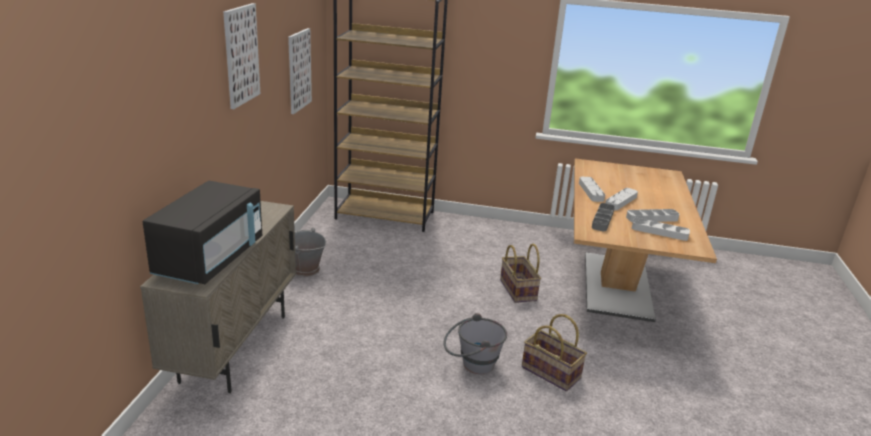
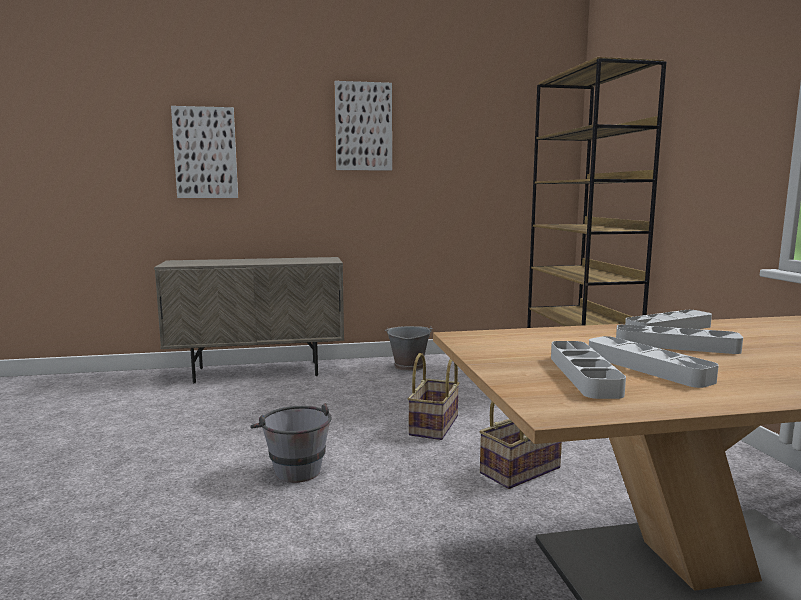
camera: 70 degrees right, 15 degrees down
black microwave [143,181,262,284] -> none
picture [288,28,312,114] -> picture moved to [171,106,238,198]
basket [522,314,587,391] -> basket moved to [408,353,460,440]
grey tray [592,203,615,231] -> none

